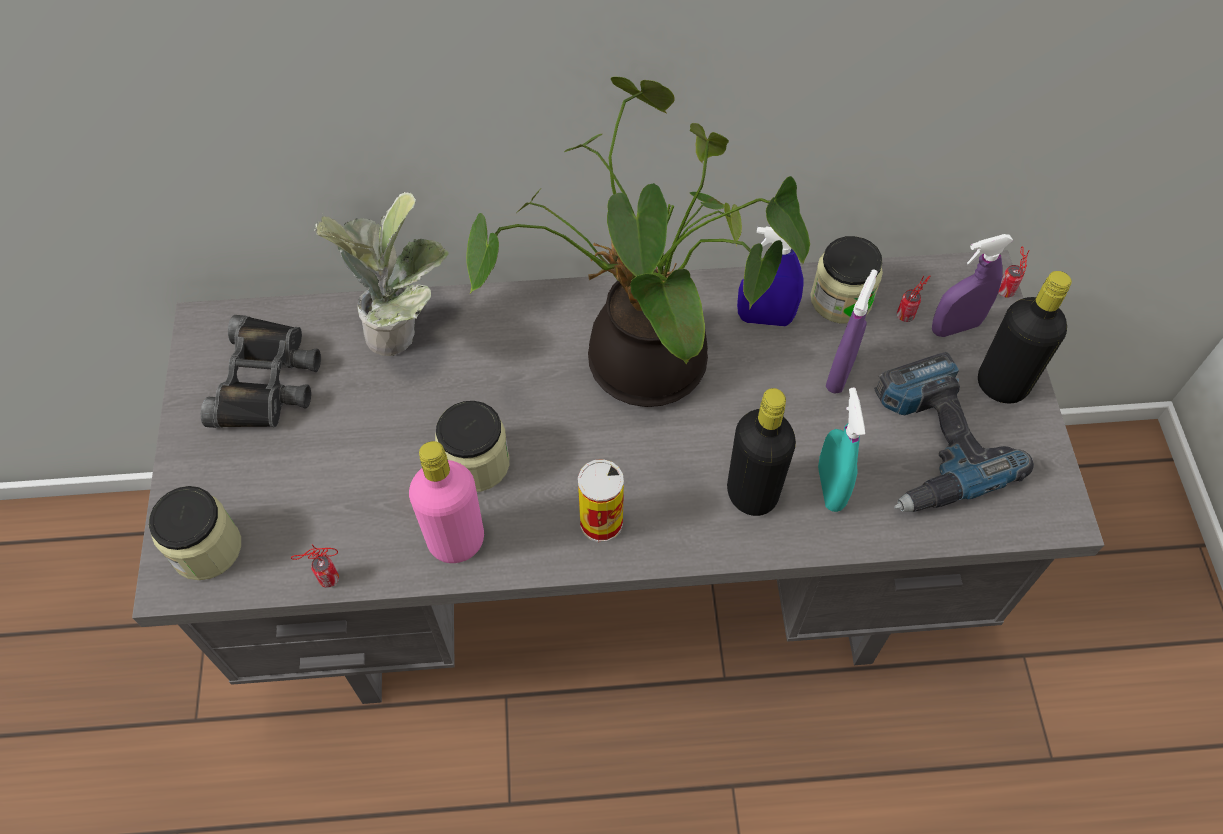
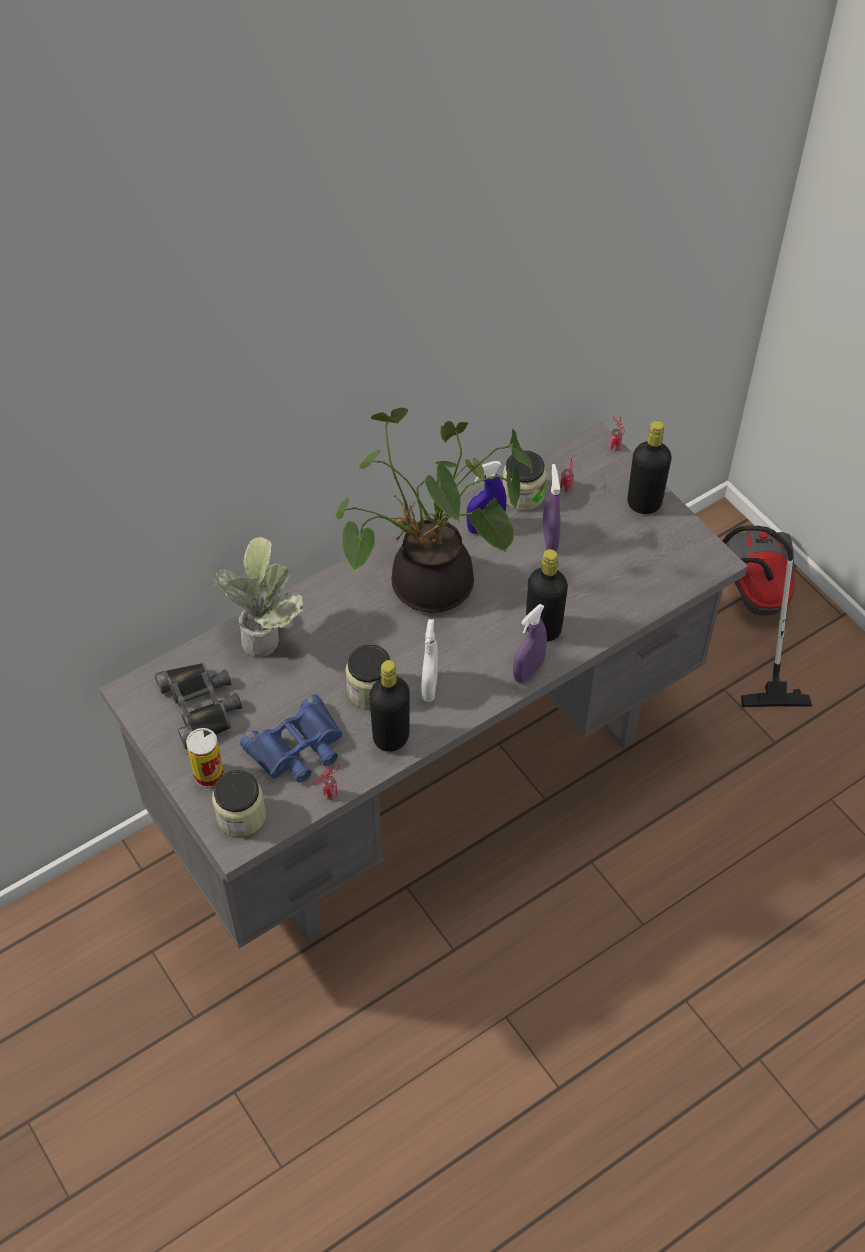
camera: 30 degrees left, 5 degrees down
pink bottle [409,441,484,563] -> black bottle [369,660,410,752]
can [578,459,624,542] -> can moved to [186,728,224,788]
turquoise spray bottle [818,388,865,512] -> none
power drill [874,352,1034,512] -> none
purple spray bottle [932,234,1013,337] -> purple spray bottle moved to [513,604,547,683]
none -> blue binoculars [240,694,342,782]
none -> white spray bottle [421,619,438,702]
none -> vacuum cleaner [722,525,812,707]

